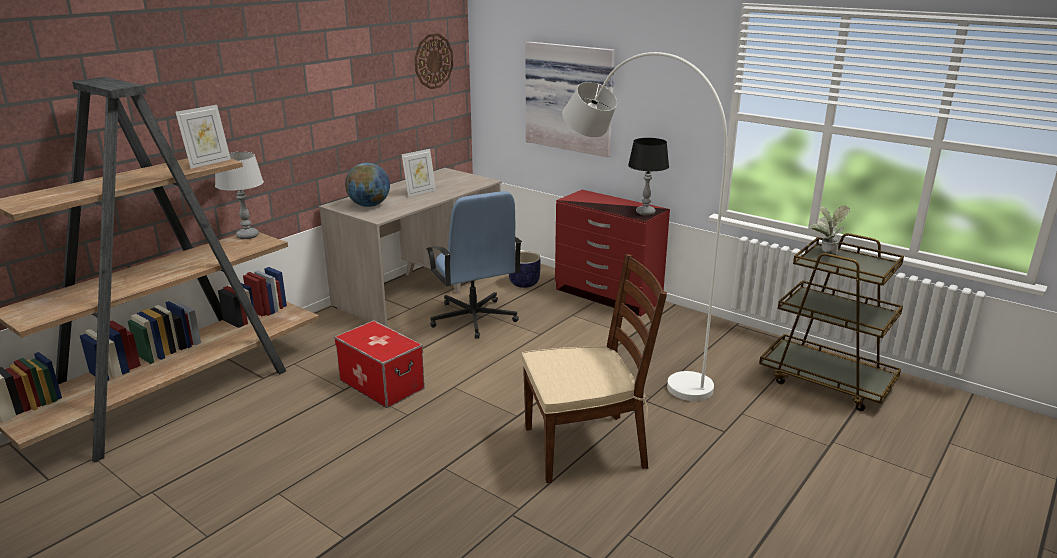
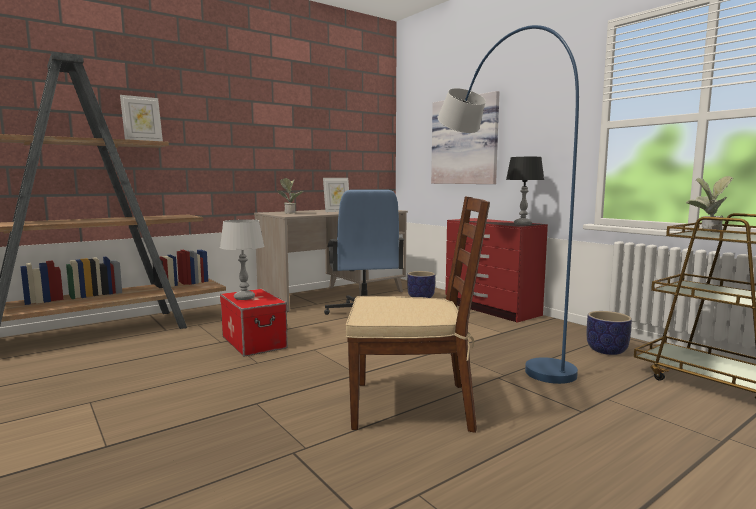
camera: 15 degrees right, 15 degrees down
grey table lamp [215,152,264,239] -> grey table lamp moved to [220,219,264,300]
globe [345,163,390,207] -> potted plant [278,178,304,214]
wall clock [415,33,453,89] -> none
white floor lamp [563,52,727,401] -> blue floor lamp [437,25,579,384]
none -> planter [587,311,632,355]

